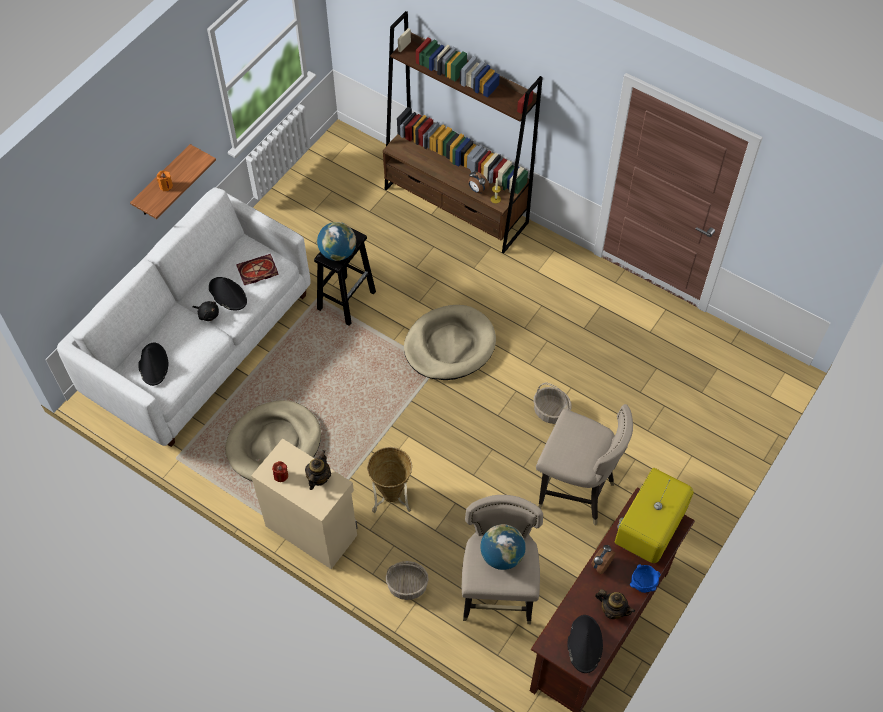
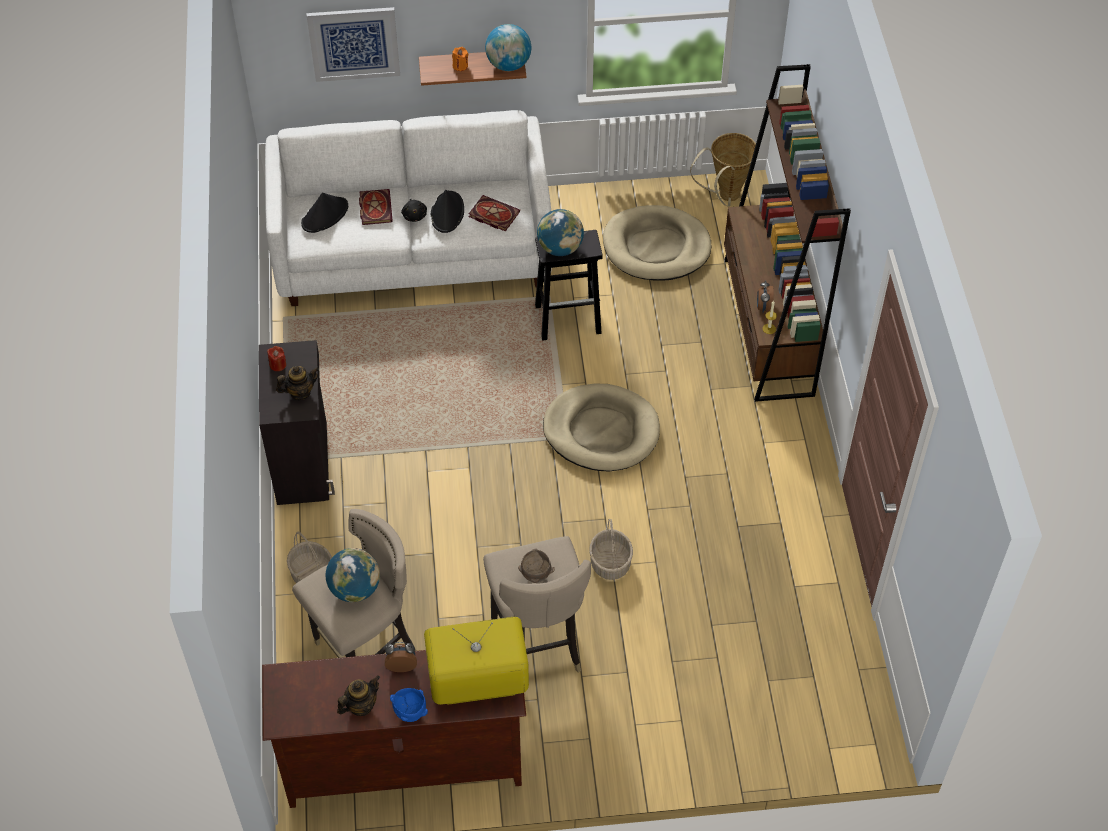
camera: 50 degrees right, 5 degrees down
beige dog bed [225,400,321,482] -> beige dog bed moved to [603,205,711,281]
beige cabinet [251,438,357,569] -> black cabinet [259,340,335,505]
basket [367,447,412,513] -> basket moved to [690,133,756,207]
black hat [568,615,603,673] -> none
teapot [595,589,635,619] -> teapot turned 120 degrees counterclockwise [337,675,380,716]
none -> picture [307,7,400,82]
none -> book [359,189,393,225]
none -> globe [485,24,531,71]
none -> brown bowl [518,549,555,583]

